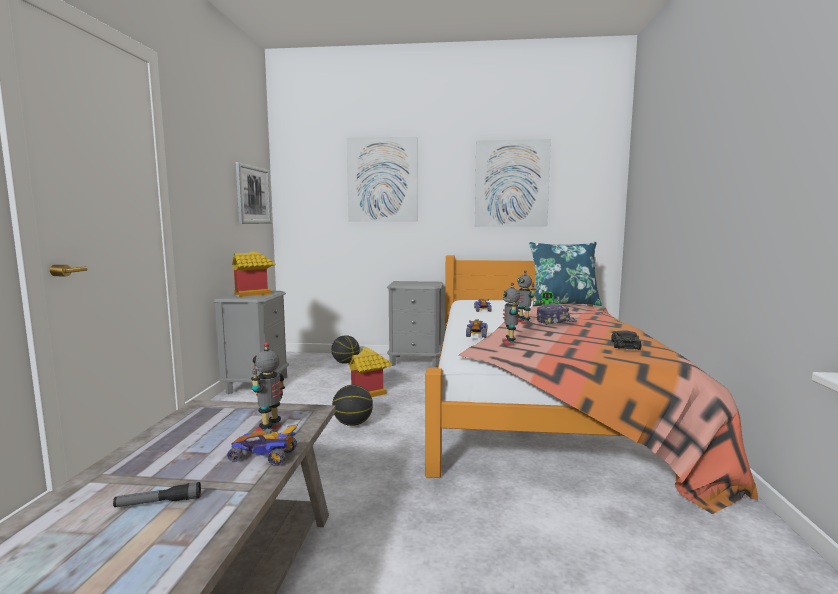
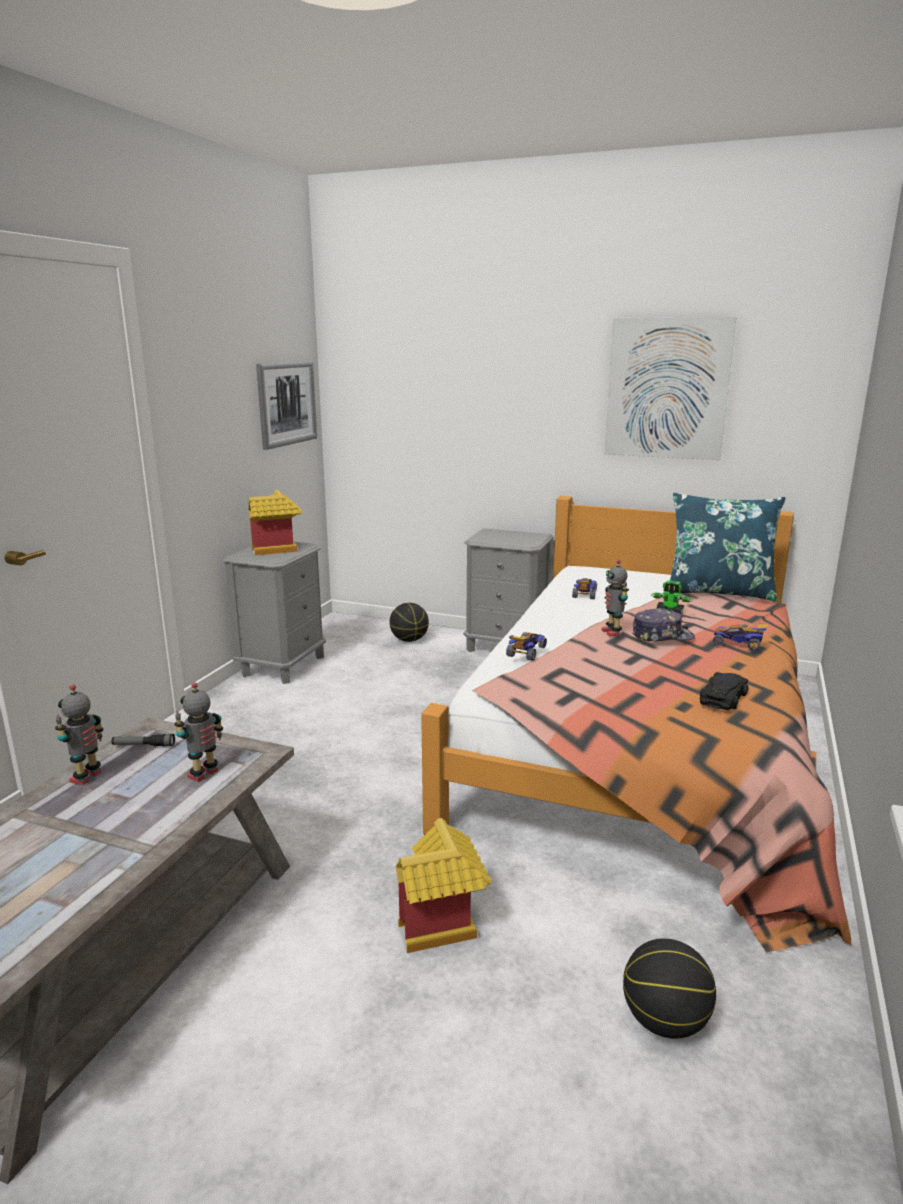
camera: 15 degrees right, 10 degrees up
flashlight [113,482,201,507] -> flashlight moved to [111,734,175,746]
toy car [227,424,298,466] -> toy car moved to [713,623,768,651]
basketball [332,385,373,426] -> basketball moved to [623,938,716,1039]
picture [347,137,418,222] -> none
toy house [349,347,392,397] -> toy house moved to [396,818,491,953]
toy robot [503,282,520,345] -> toy robot moved to [55,685,104,785]

